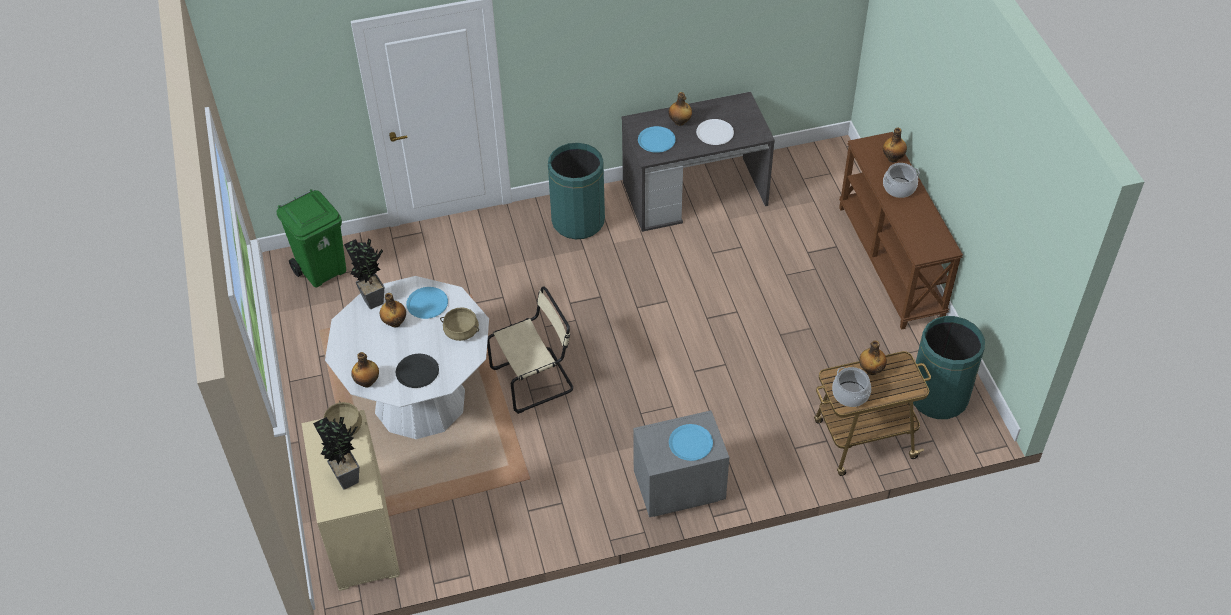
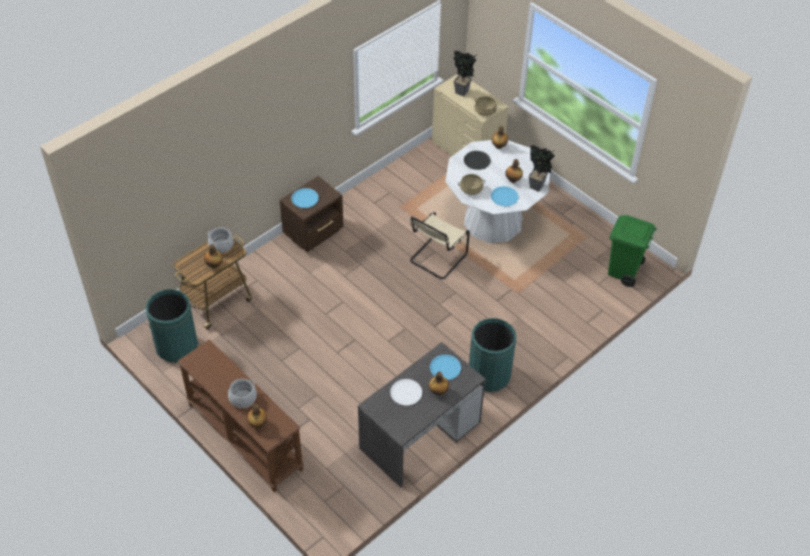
camera: 150 degrees right, 0 degrees up
grey nightstand [633,410,729,517] -> brown nightstand [280,176,344,252]

